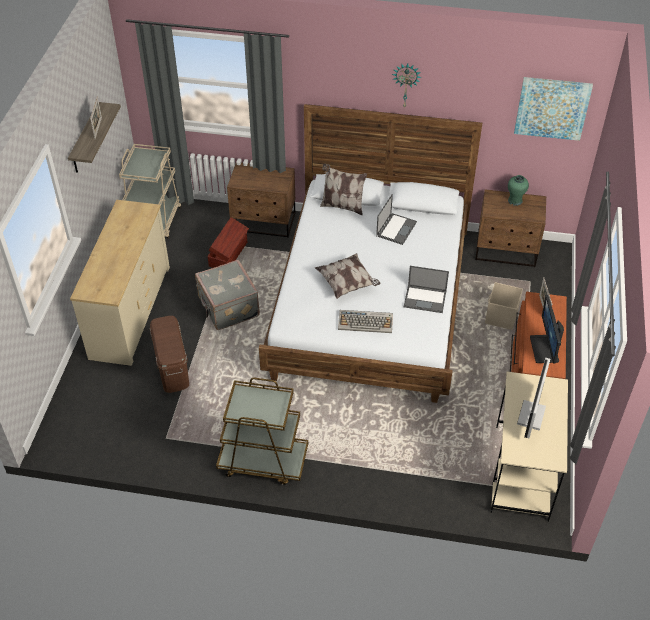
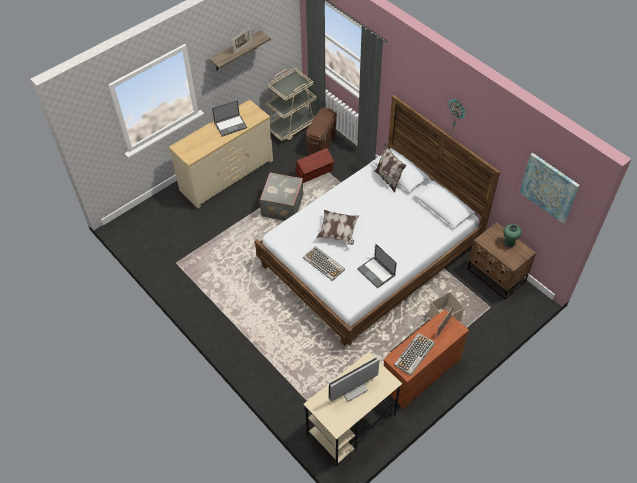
camera: 40 degrees right, 5 degrees up
brown storage box [150,316,189,393] -> brown storage box moved to [306,107,337,155]
brown cart [216,378,308,485] -> none
brown nightstand [227,162,295,238] -> none
laptop [376,194,417,245] -> laptop moved to [212,100,247,137]
monitor [530,295,564,364] -> keyboard [394,333,435,376]

